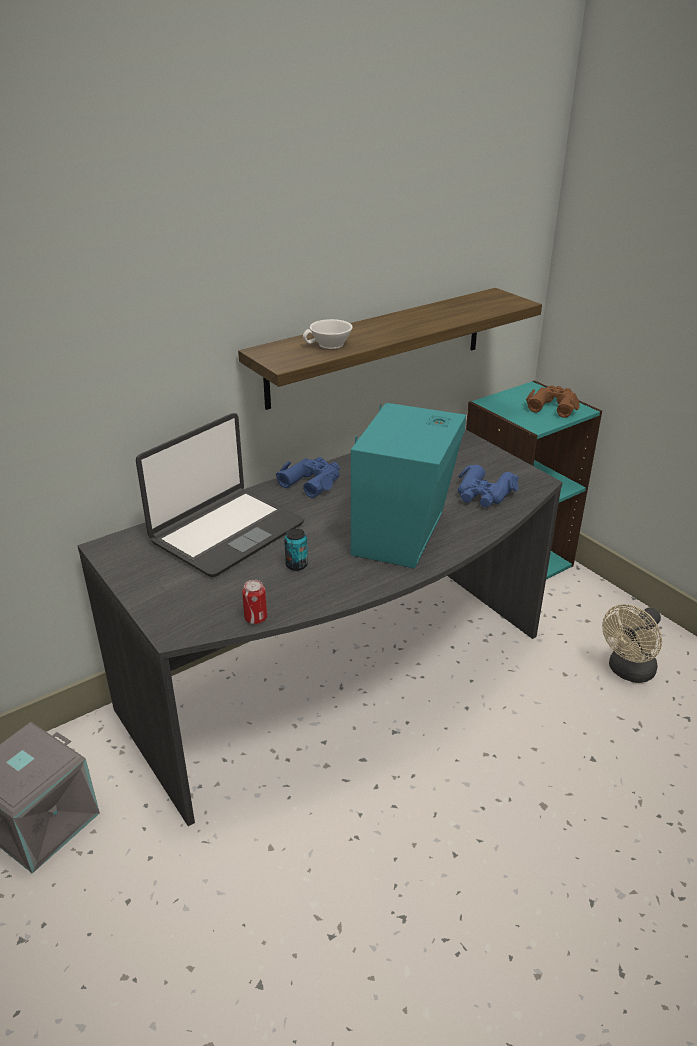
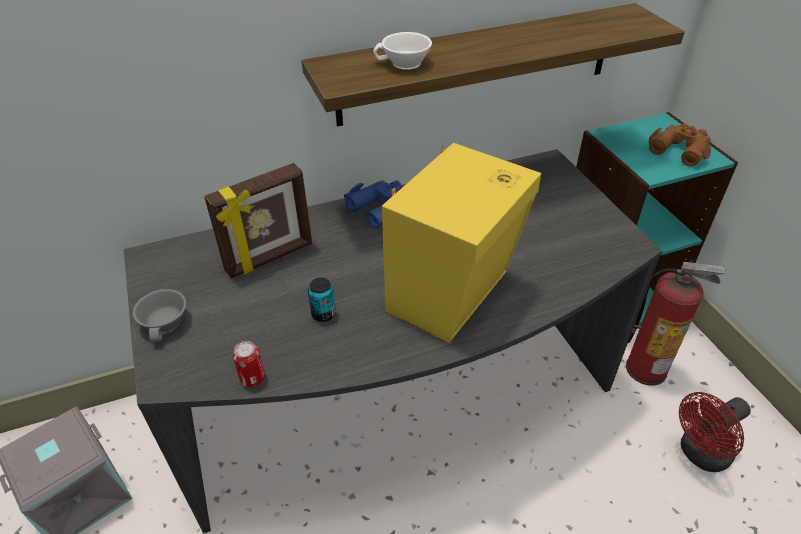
camera: 15 degrees right, 10 degrees up
laptop [136,413,304,577] -> picture frame [204,163,312,278]
turquoise speaker [351,403,466,568] -> yellow speaker [382,143,541,343]
blue binoculars [458,465,519,507] -> none
beige fan [602,604,662,683] -> red fan [679,392,751,472]
none -> grey cup [133,289,186,342]
none -> fire extinguisher [626,261,726,386]

